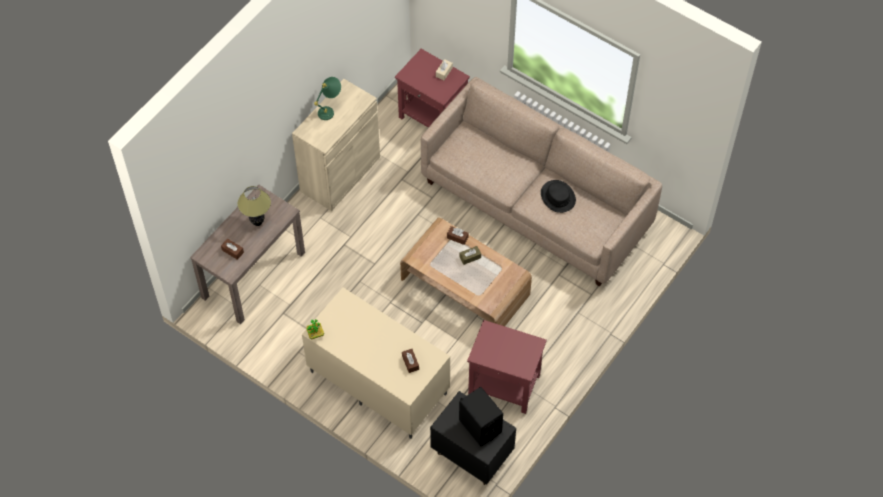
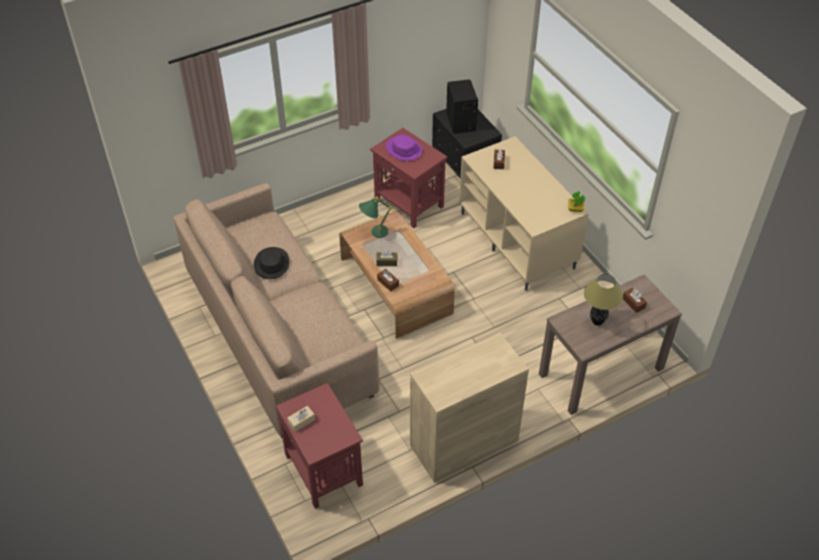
camera: 155 degrees left, 10 degrees down
green table lamp [314,77,341,120] -> green table lamp moved to [359,197,392,238]
none -> purple hat [386,134,422,161]

